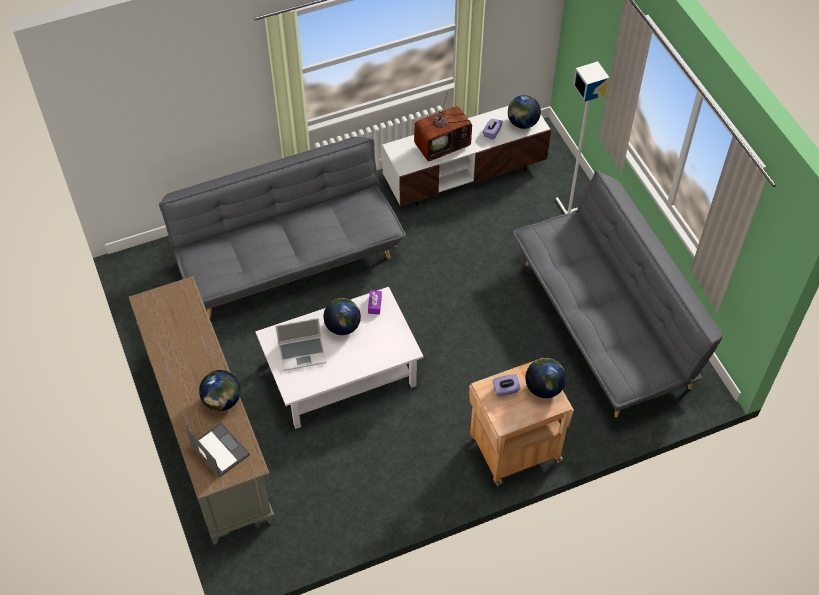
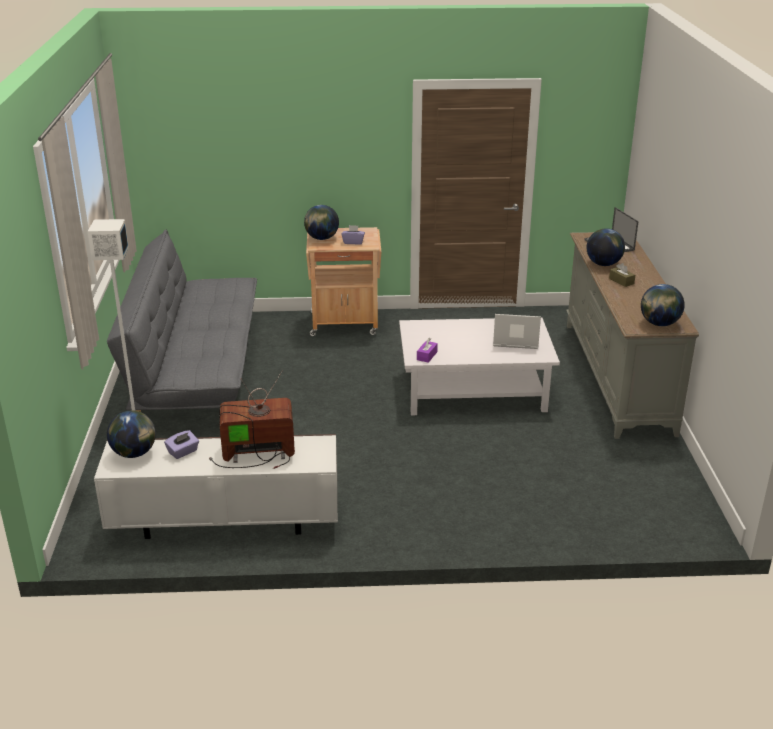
camera: 160 degrees left, 25 degrees down
grey sofa [159,137,406,318] -> none
globe [324,298,361,335] -> globe moved to [641,284,685,326]
none -> brown tissue box [609,263,635,287]

